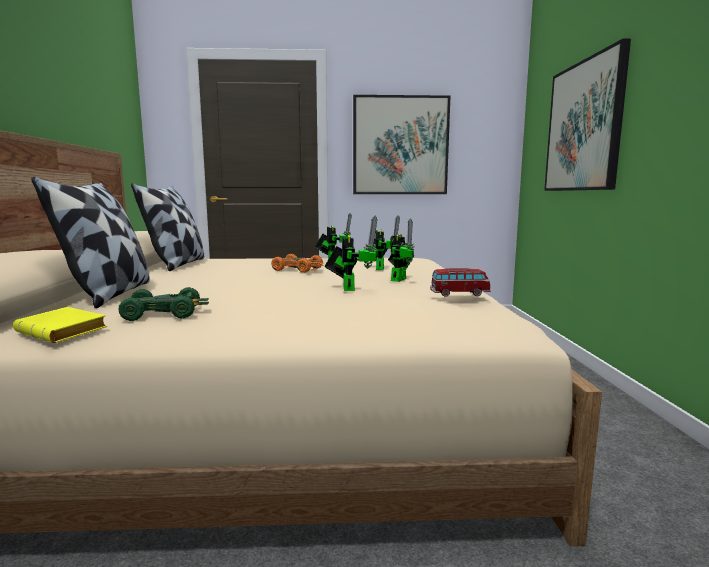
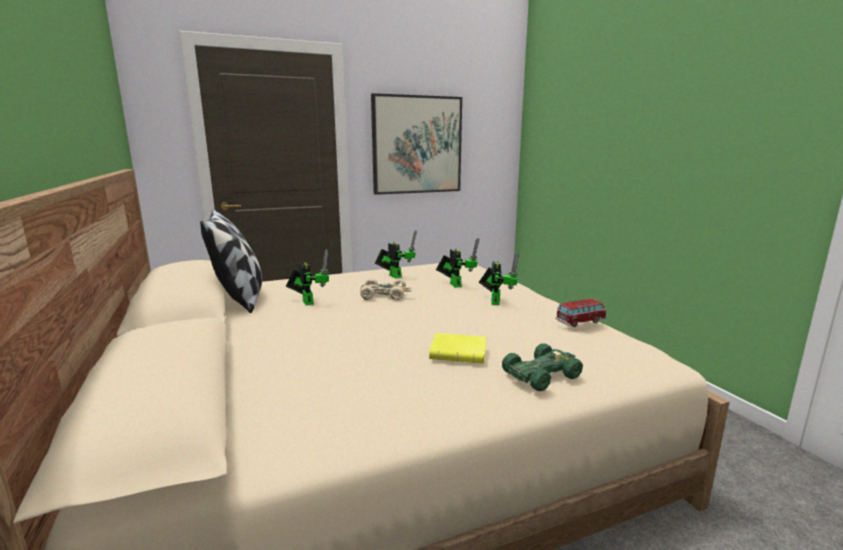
camera: 20 degrees left, 5 degrees up
yellow book [13,307,107,343] -> yellow book moved to [429,333,486,364]
pillow [31,177,150,308] -> none
green toy car [118,287,209,321] -> green toy car moved to [502,343,583,391]
orange toy car [271,254,324,273] -> beige toy car [360,278,412,300]
toy robot [325,216,378,291] -> toy robot moved to [286,249,329,306]
picture [544,39,631,191] -> none

